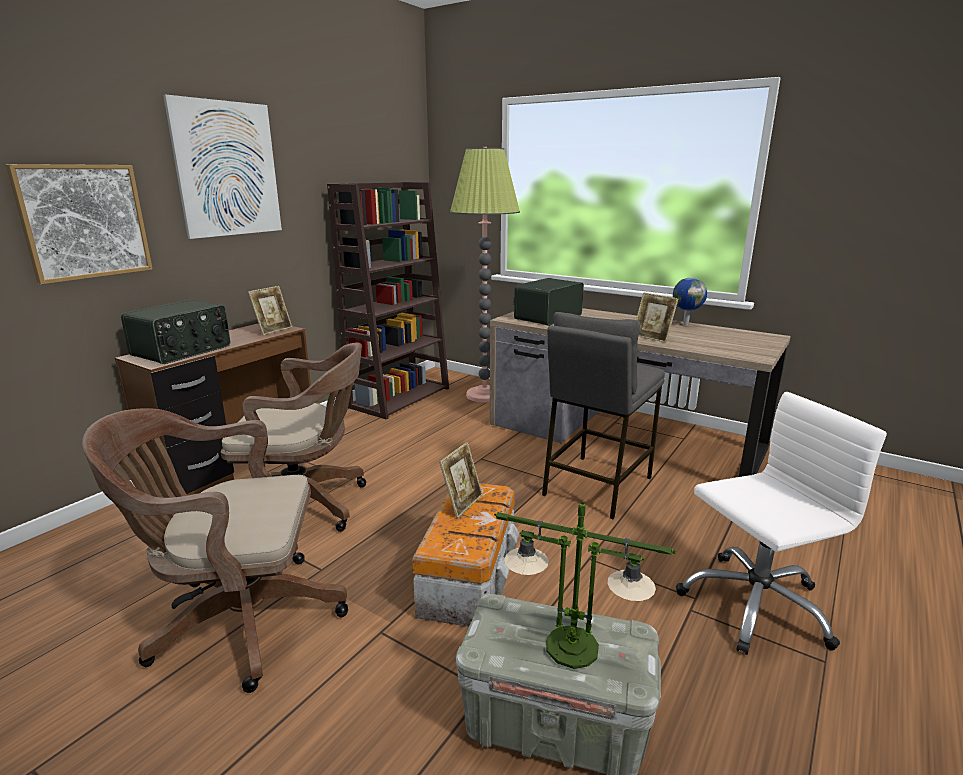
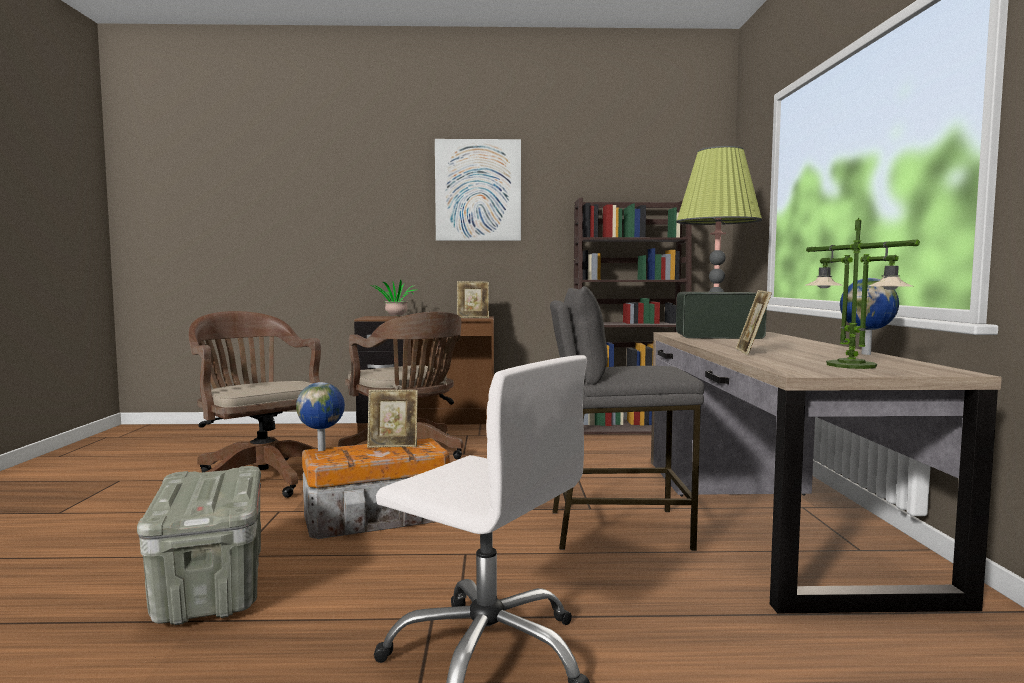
camera: 55 degrees right, 15 degrees down
picture [6,164,153,284] -> none
radio [121,300,230,364] -> potted plant [372,279,414,316]
table lamp [494,502,675,669] -> table lamp moved to [806,218,920,369]
none -> globe [296,382,345,451]

